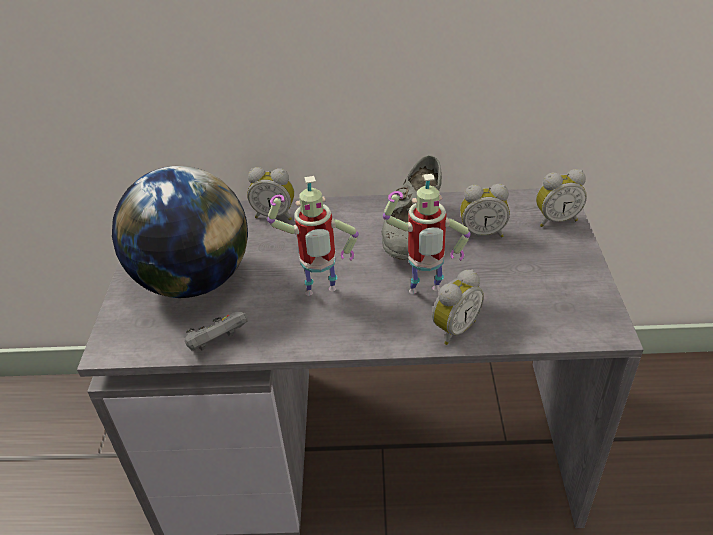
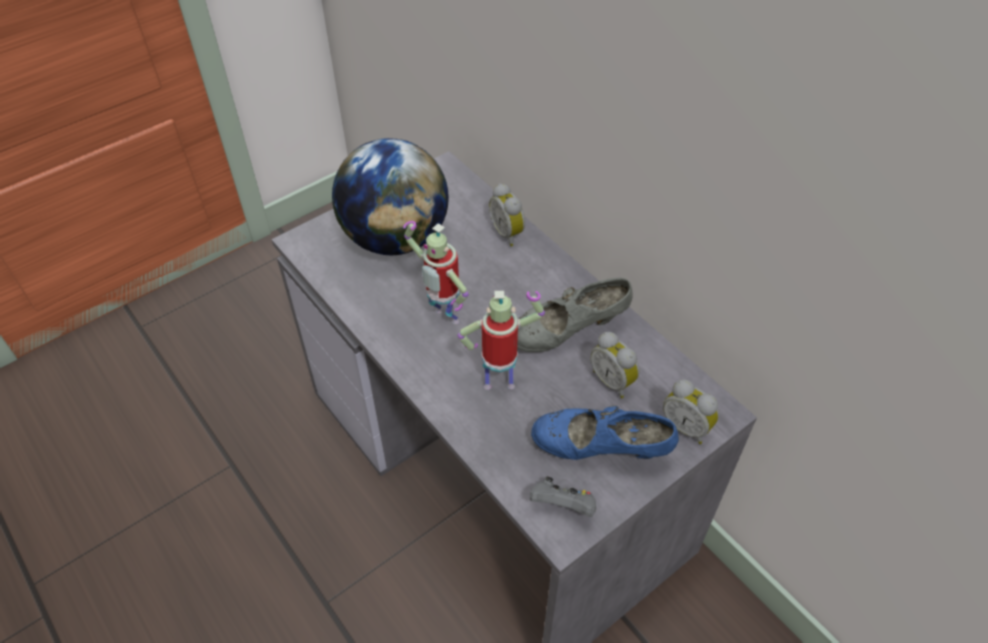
camera: 50 degrees right, 10 degrees up
grey game controller [185,312,248,351] -> grey game controller moved to [530,476,596,517]
toy robot [383,174,471,294] -> toy robot turned 135 degrees clockwise [458,291,545,390]
alarm clock [432,270,484,345] -> none
none -> blue shoe [531,405,679,460]

